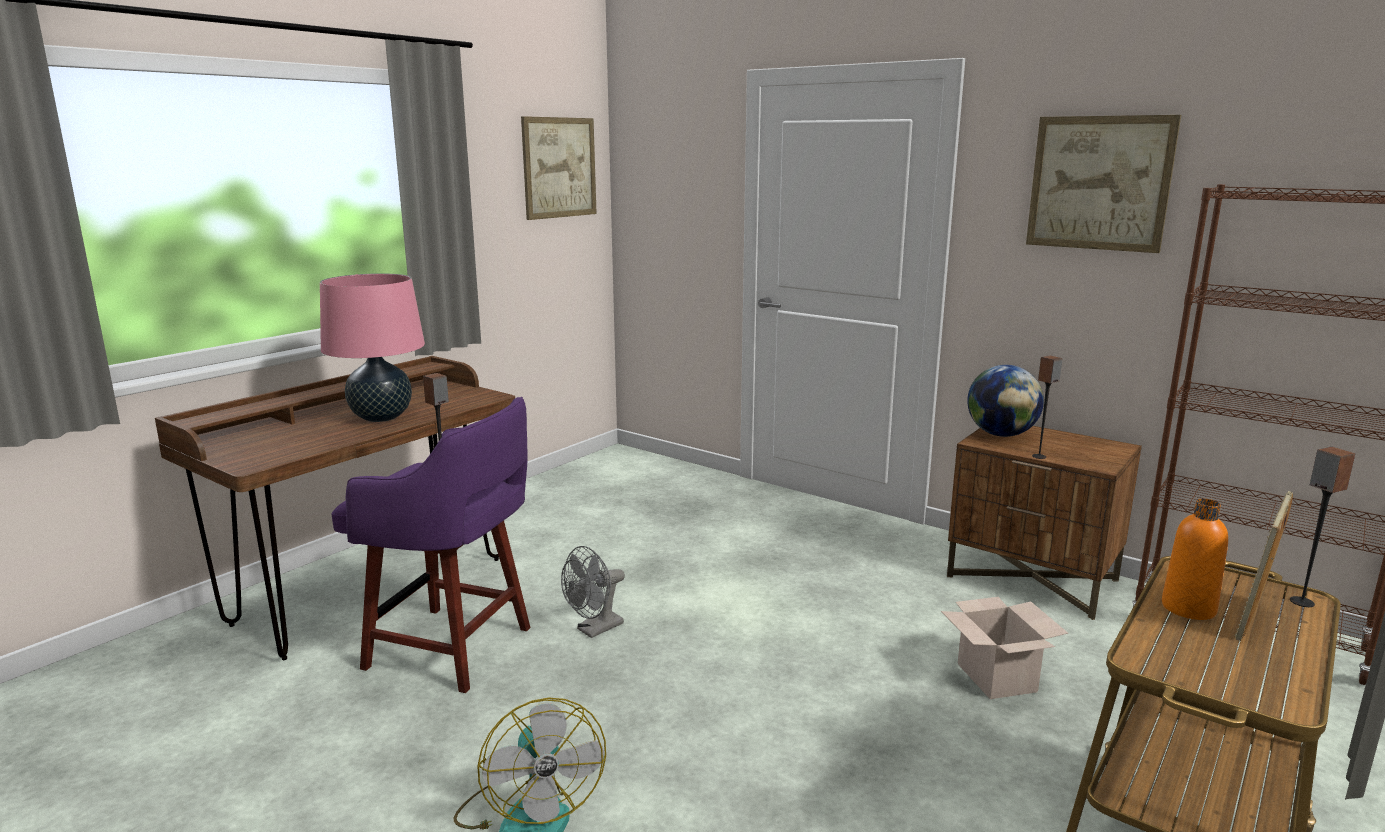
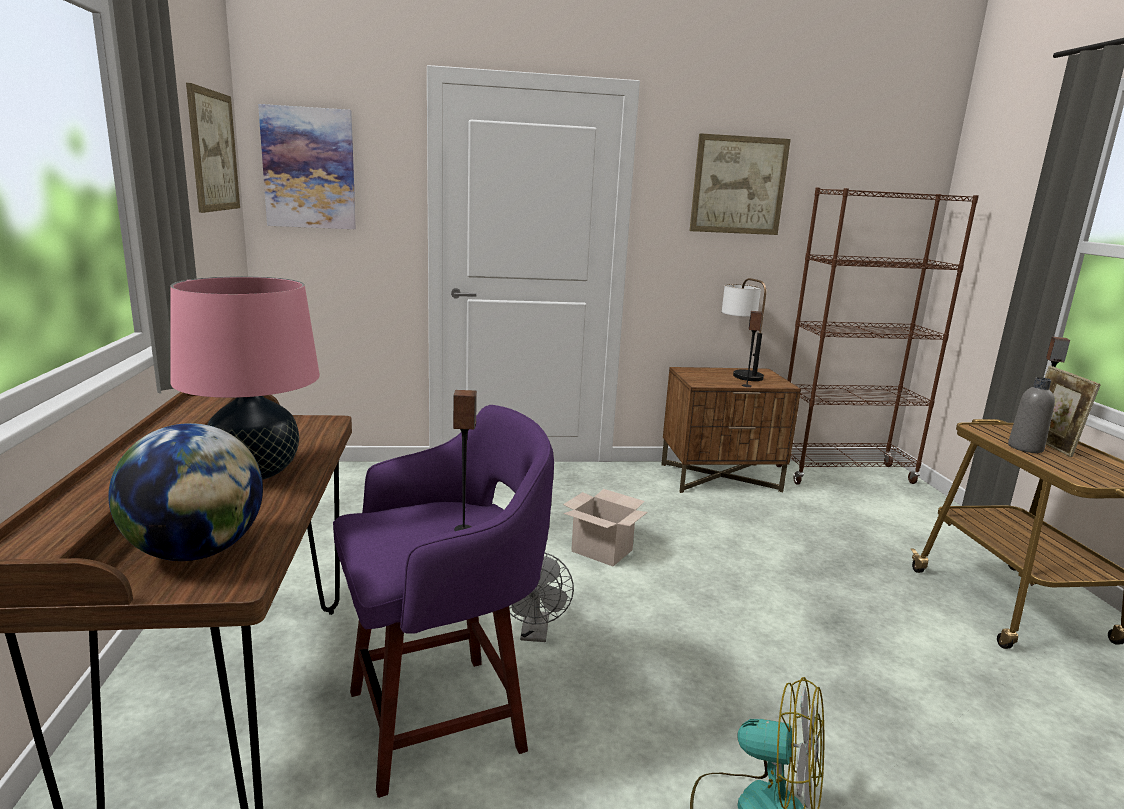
camera: 45 degrees left, 0 degrees up
cardboard box [941,597,1068,699] -> cardboard box moved to [563,489,648,566]
globe [967,365,1044,437] -> globe moved to [108,423,263,561]
orange bottle [1162,498,1228,620] -> grey bottle [1008,377,1055,453]
none -> picture [258,104,356,229]
none -> table lamp [722,278,766,381]

